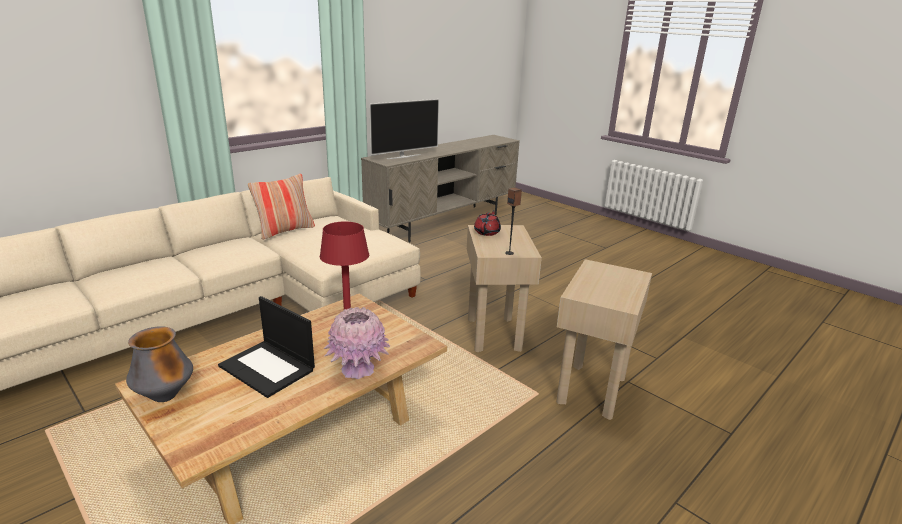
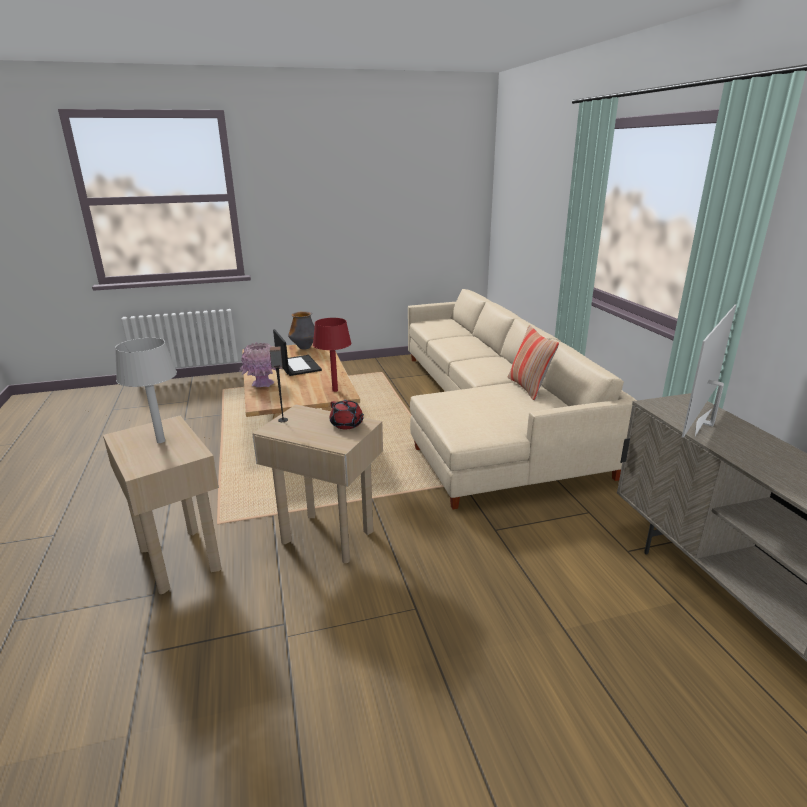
camera: 120 degrees right, 0 degrees up
laptop [218,296,315,398] -> laptop turned 90 degrees clockwise [273,329,322,376]
television [369,99,439,159] -> television turned 45 degrees clockwise [682,305,736,438]
none -> grey table lamp [115,338,177,443]

